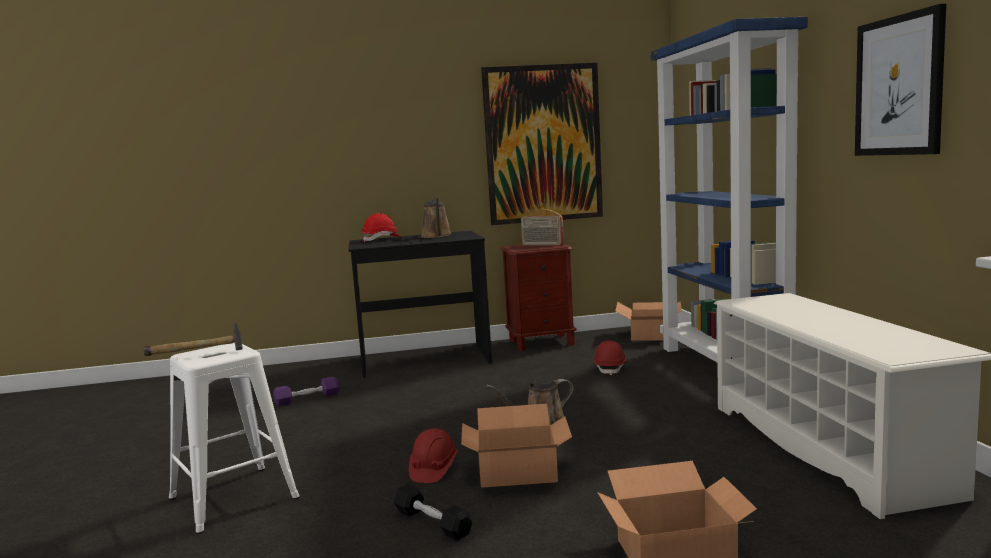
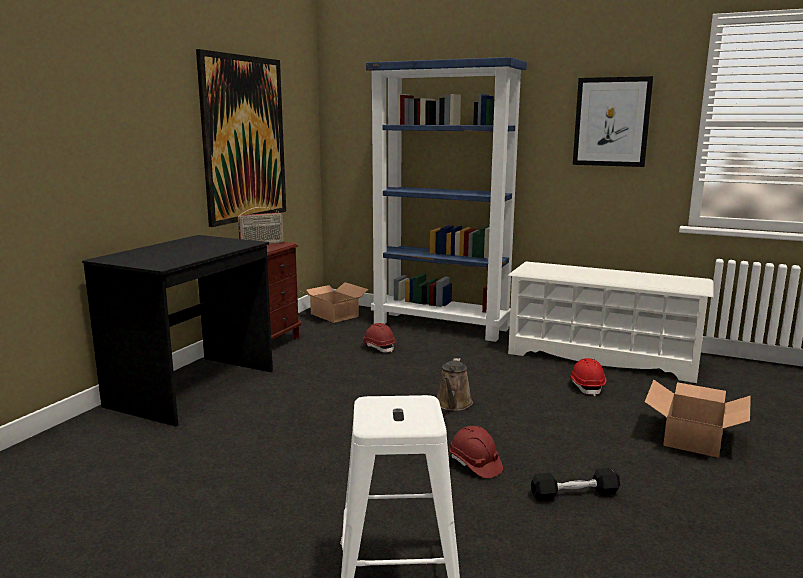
camera: 55 degrees left, 5 degrees up
hammer [144,322,243,356] -> none
purple dumbbell [273,377,339,406] -> none
red hard hat [362,213,401,242] -> red hard hat moved to [569,358,606,396]
brown watering can [421,198,452,238] -> none
cardboard box [461,404,572,488] -> none

